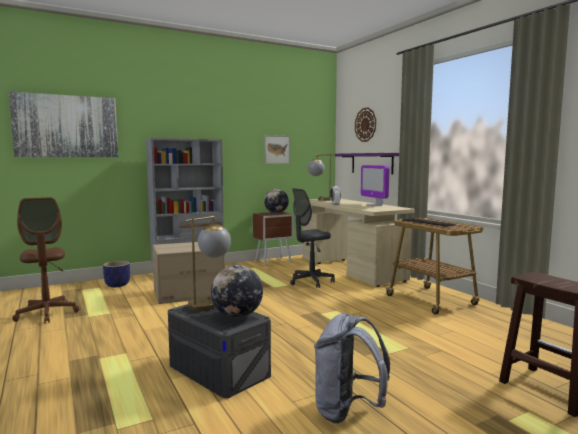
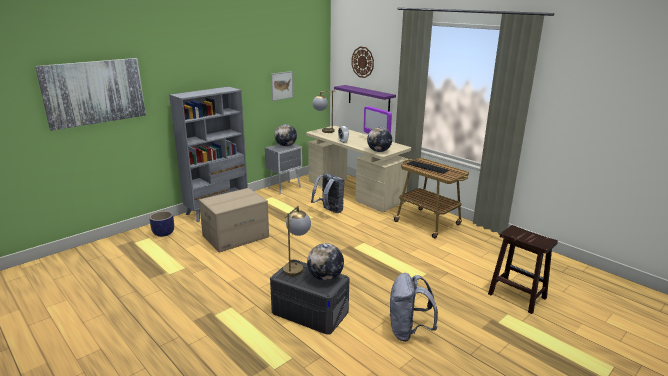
camera: 15 degrees left, 15 degrees up
brown office chair [12,197,79,323] -> none
brown nightstand [253,212,293,266] -> grey nightstand [265,144,302,194]
grey office chair [290,188,335,288] -> grey backpack [311,173,344,213]
none -> globe [367,127,392,152]

